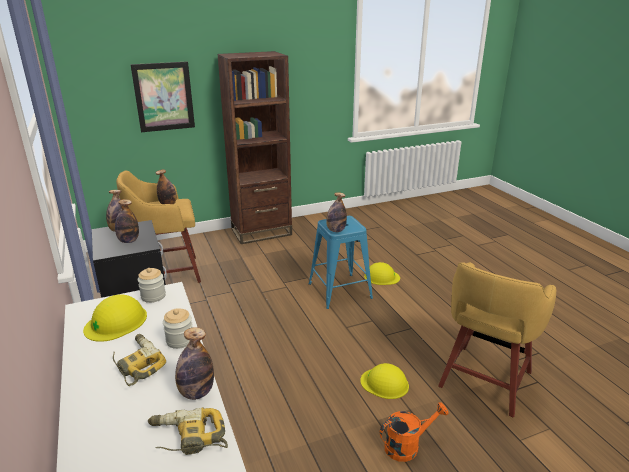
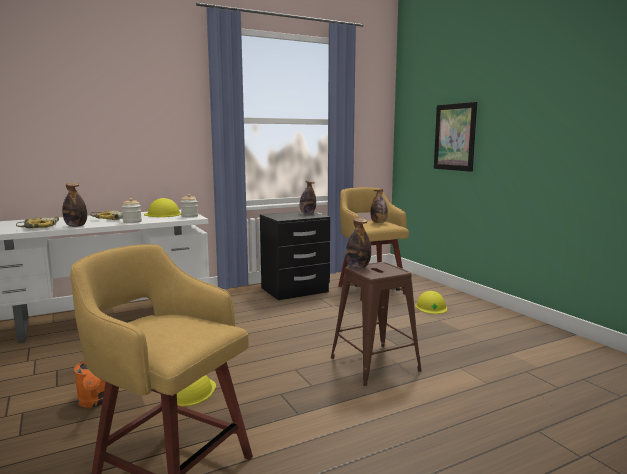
camera: 85 degrees right, 15 degrees down
bottle [115,199,139,243] -> none
brown bookcase [217,51,292,244] -> none
blue stool [309,216,373,309] -> brown stool [331,262,422,386]
yellow hard hat [364,262,400,285] -> yellow hard hat moved to [415,291,447,314]

